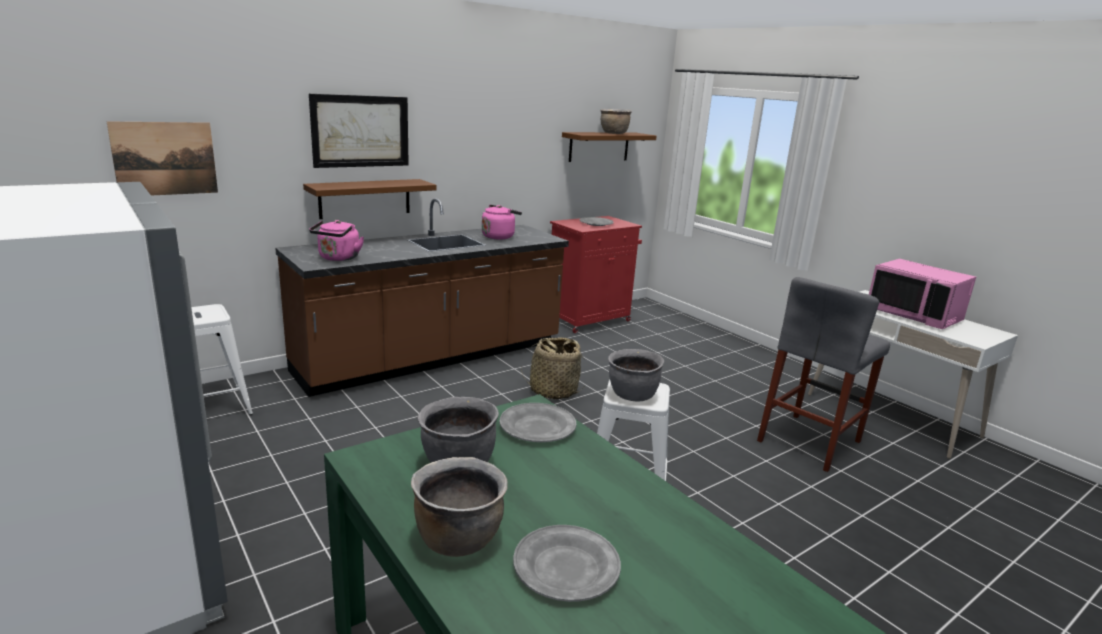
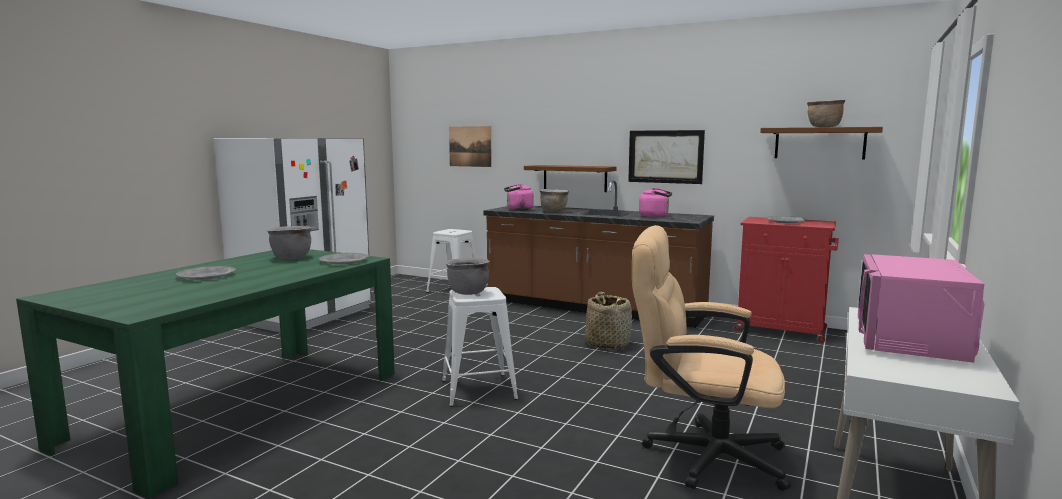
camera: 65 degrees right, 10 degrees down
picture [309,94,409,168] -> picture moved to [628,130,705,184]
brown cooking pot [411,457,508,557] -> brown cooking pot moved to [540,189,569,212]
grey stool [757,277,890,472] -> beige office chair [632,225,791,491]

